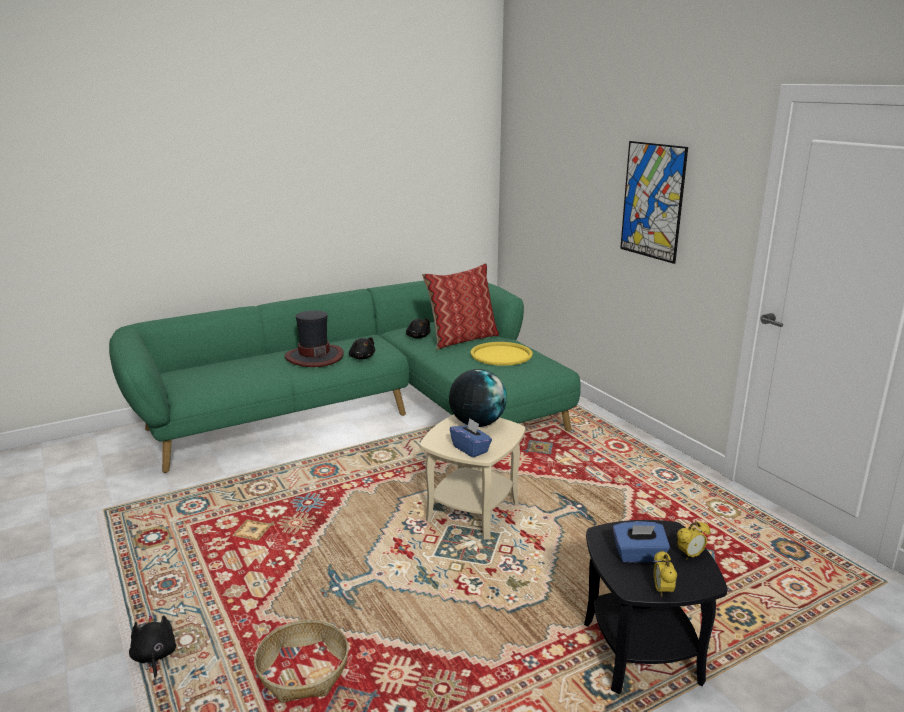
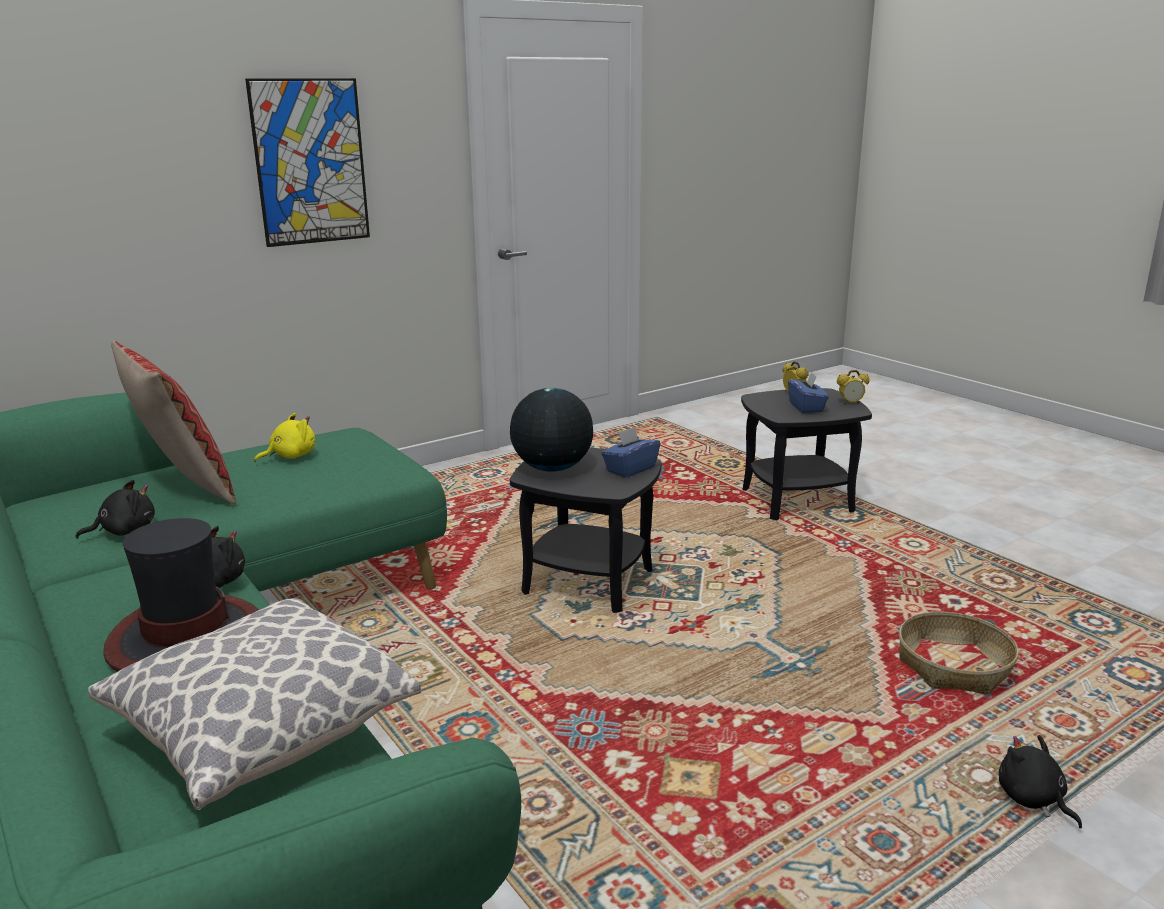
camera: 95 degrees left, 0 degrees up
black plush toy [129,615,176,679] -> black plush toy turned 90 degrees clockwise [999,735,1082,828]
beige side table [420,415,525,540] -> black side table [510,447,662,613]
yellow tray [471,342,533,366] -> yellow plush toy [254,413,315,462]
none -> pillow [88,598,421,810]

